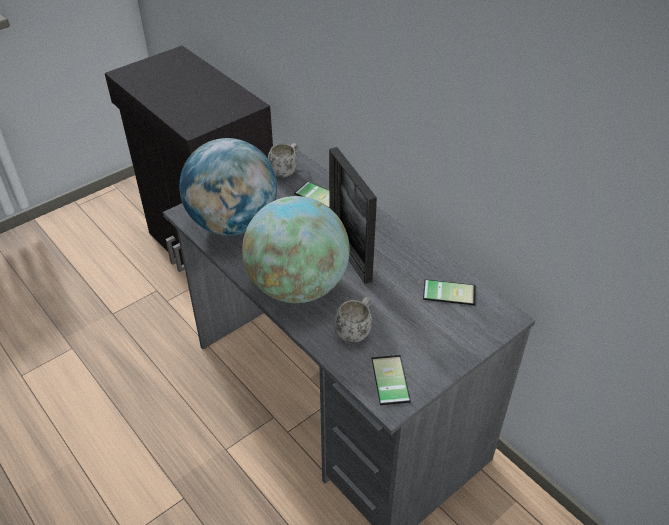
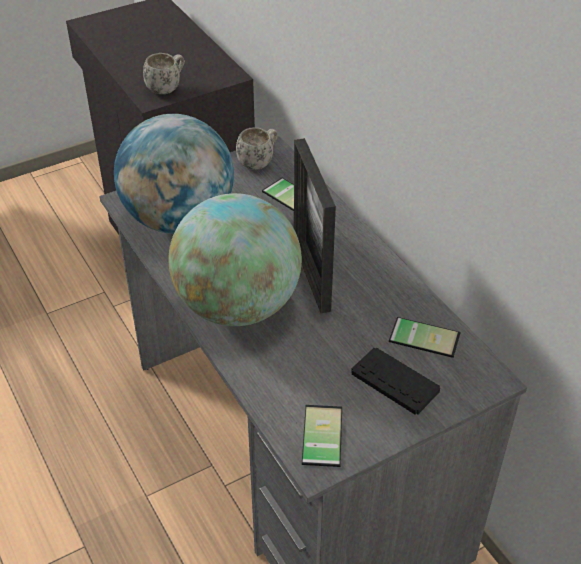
camera: 10 degrees right, 0 degrees up
white mug [334,297,372,343] -> white mug moved to [143,53,185,94]
none -> black game controller [351,348,440,414]

